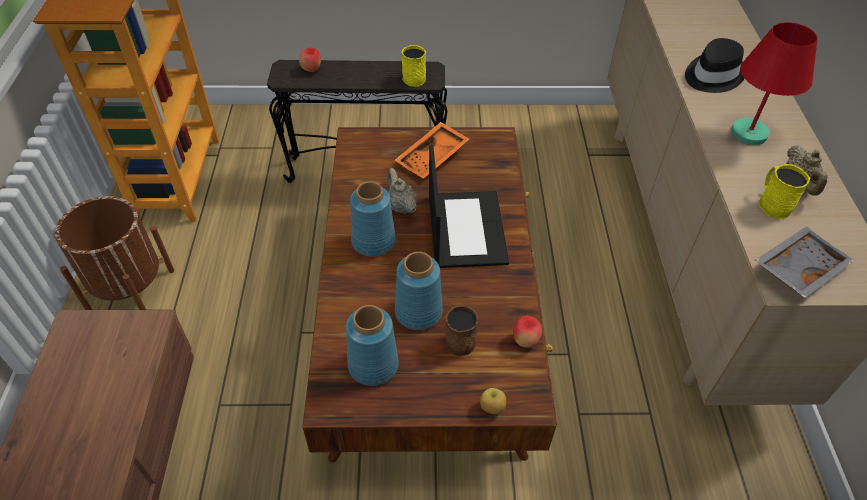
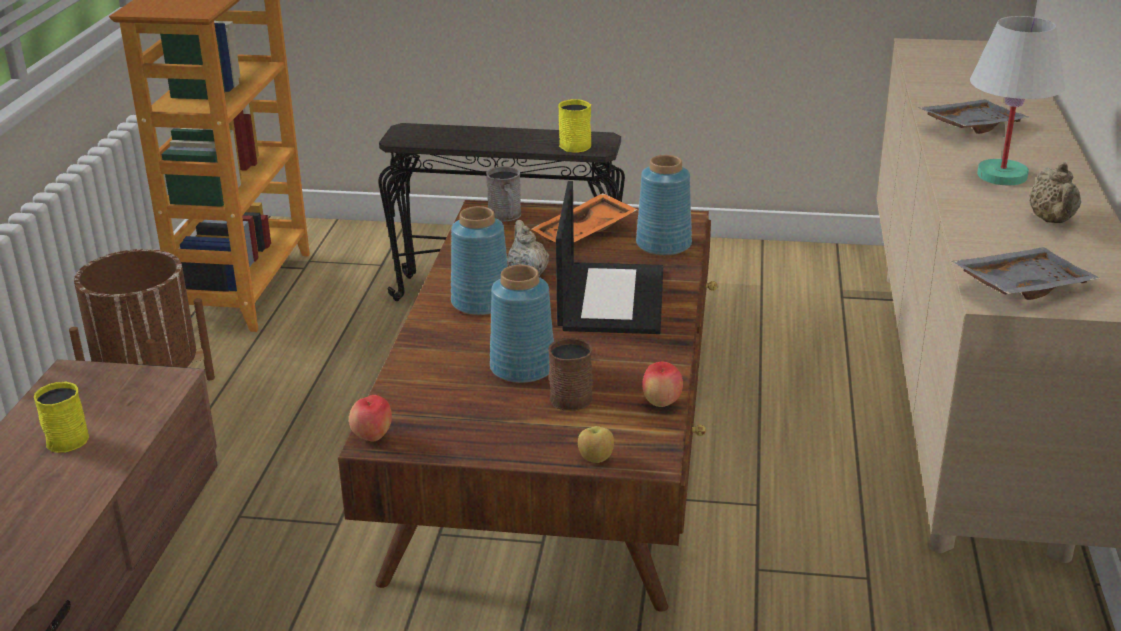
camera: 10 degrees right, 20 degrees down
apple [299,47,321,72] -> apple moved to [349,395,392,441]
blue vase [346,305,399,386] -> blue vase moved to [636,155,692,256]
black hat [685,38,744,93] -> grey tray [918,99,1031,134]
red table lamp [731,22,818,145] -> white table lamp [970,16,1065,185]
yellow mug [758,164,810,219] -> yellow mug moved to [34,382,89,453]
none -> grey mug [486,166,521,221]

